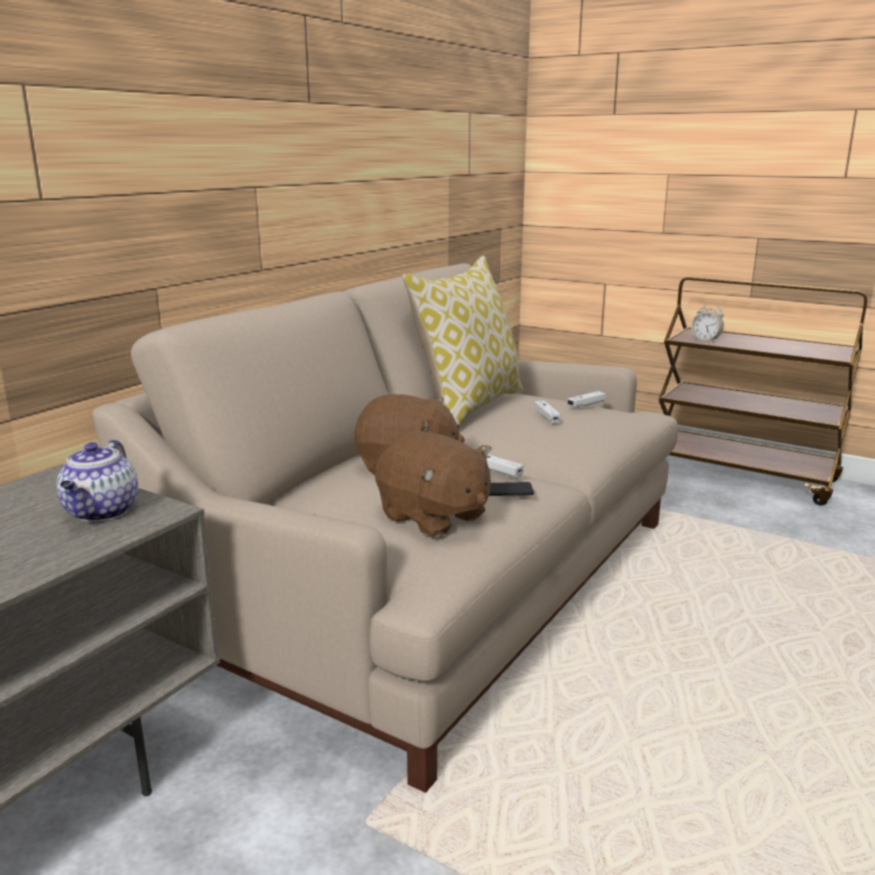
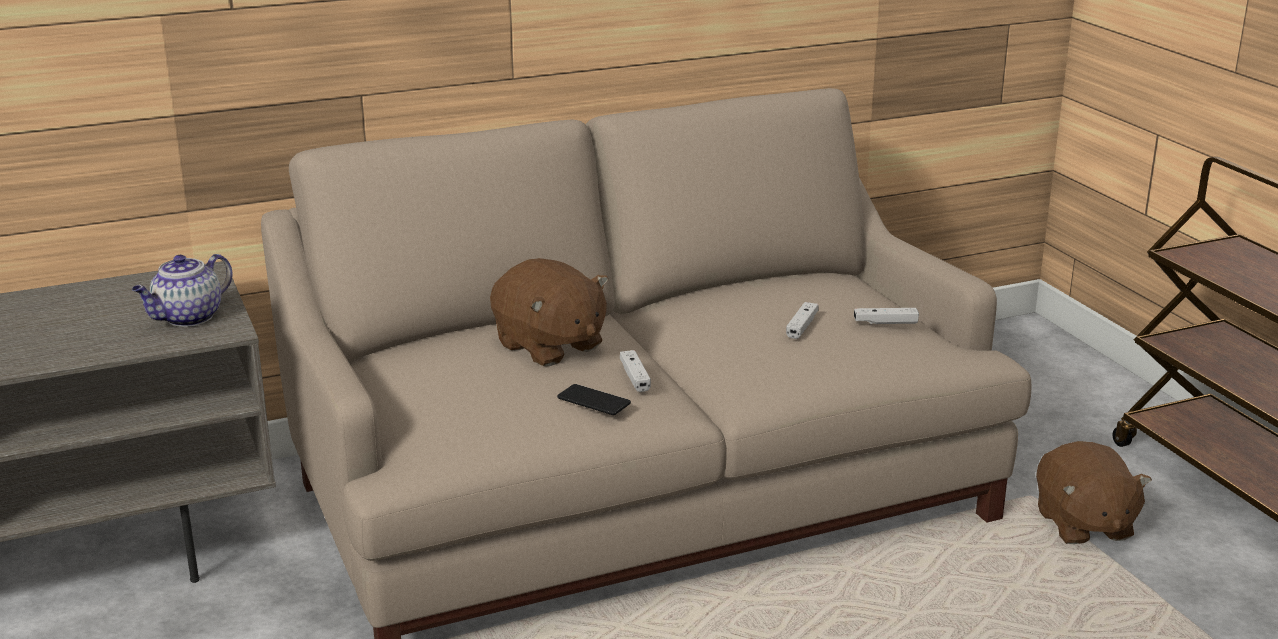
camera: 35 degrees right, 5 degrees up
brown plush toy [375,431,492,537] -> brown plush toy moved to [1036,441,1152,544]
pillow [403,256,523,426] -> none
alarm clock [691,303,724,342] -> none

